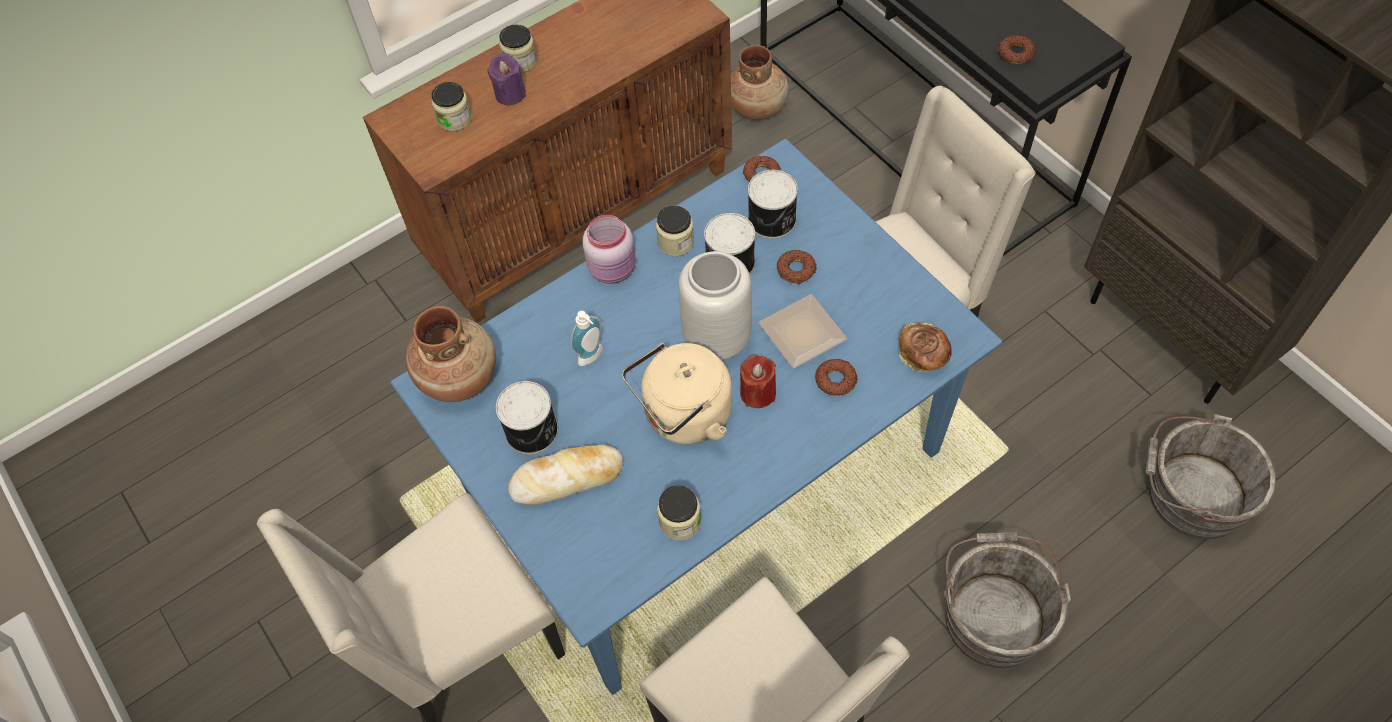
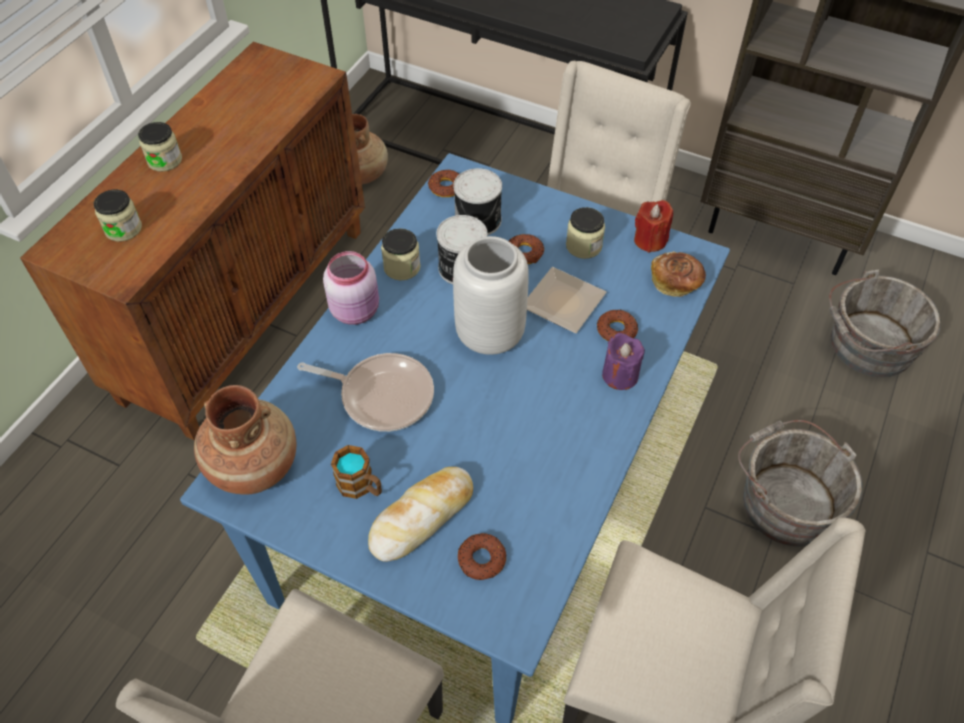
camera: 30 degrees left, 5 degrees down
purple candle [487,53,526,106] -> purple candle moved to [602,333,645,390]
can [496,381,558,455] -> mug [331,445,382,499]
soap dispenser [570,311,603,366] -> frying pan [297,353,434,432]
beige kettle [622,343,732,444] -> none
jar [657,485,701,540] -> jar moved to [566,207,605,259]
red candle [740,355,776,408] -> red candle moved to [634,200,673,253]
donut [999,35,1036,64] -> donut moved to [458,533,506,580]

